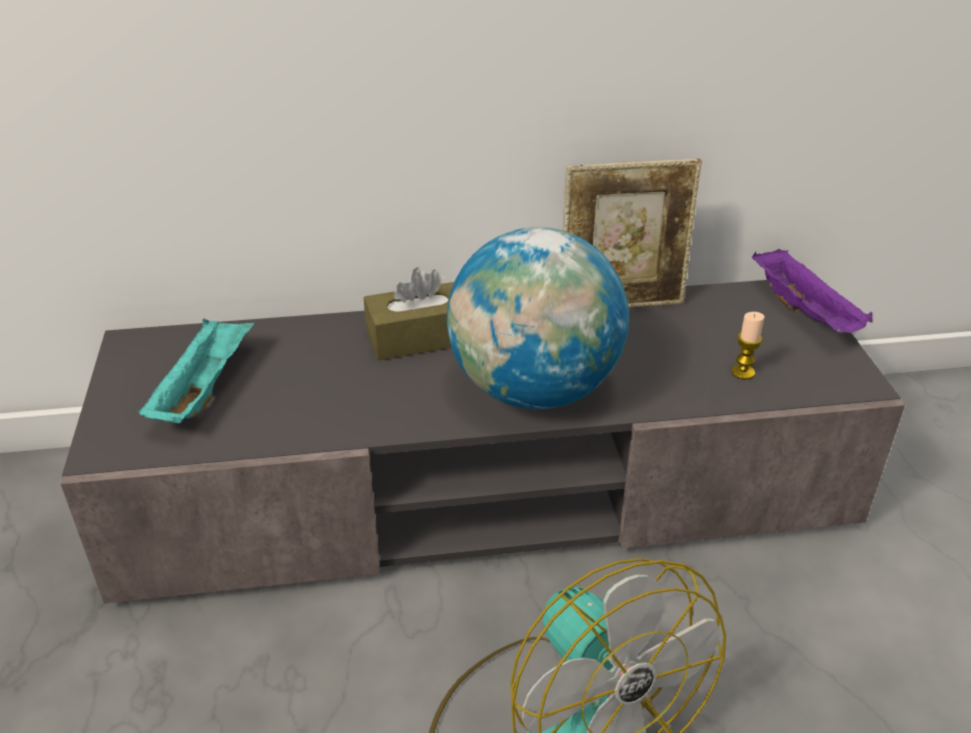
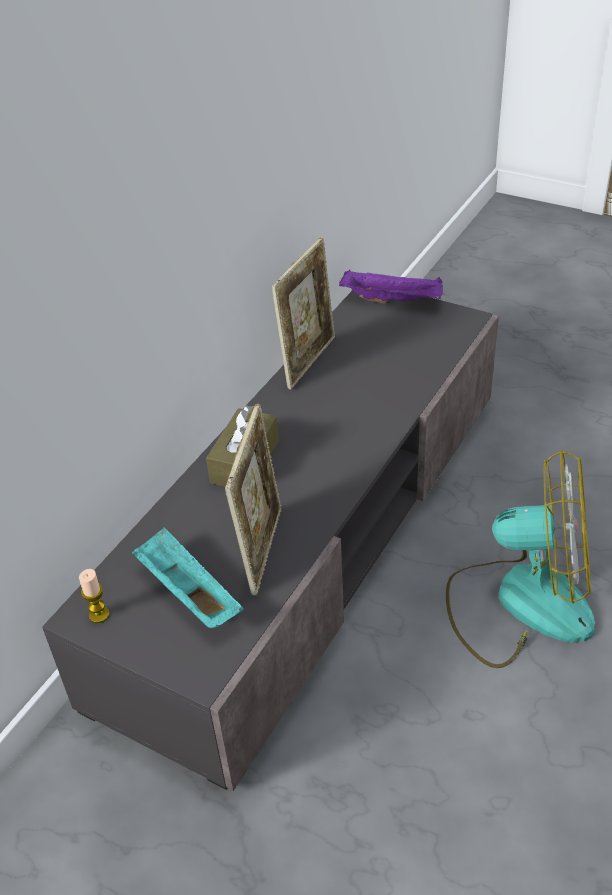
camera: 50 degrees left, 5 degrees up
globe [447,227,629,409] -> none
candle [731,312,764,380] -> candle moved to [79,569,110,623]
none -> picture frame [225,404,282,596]

